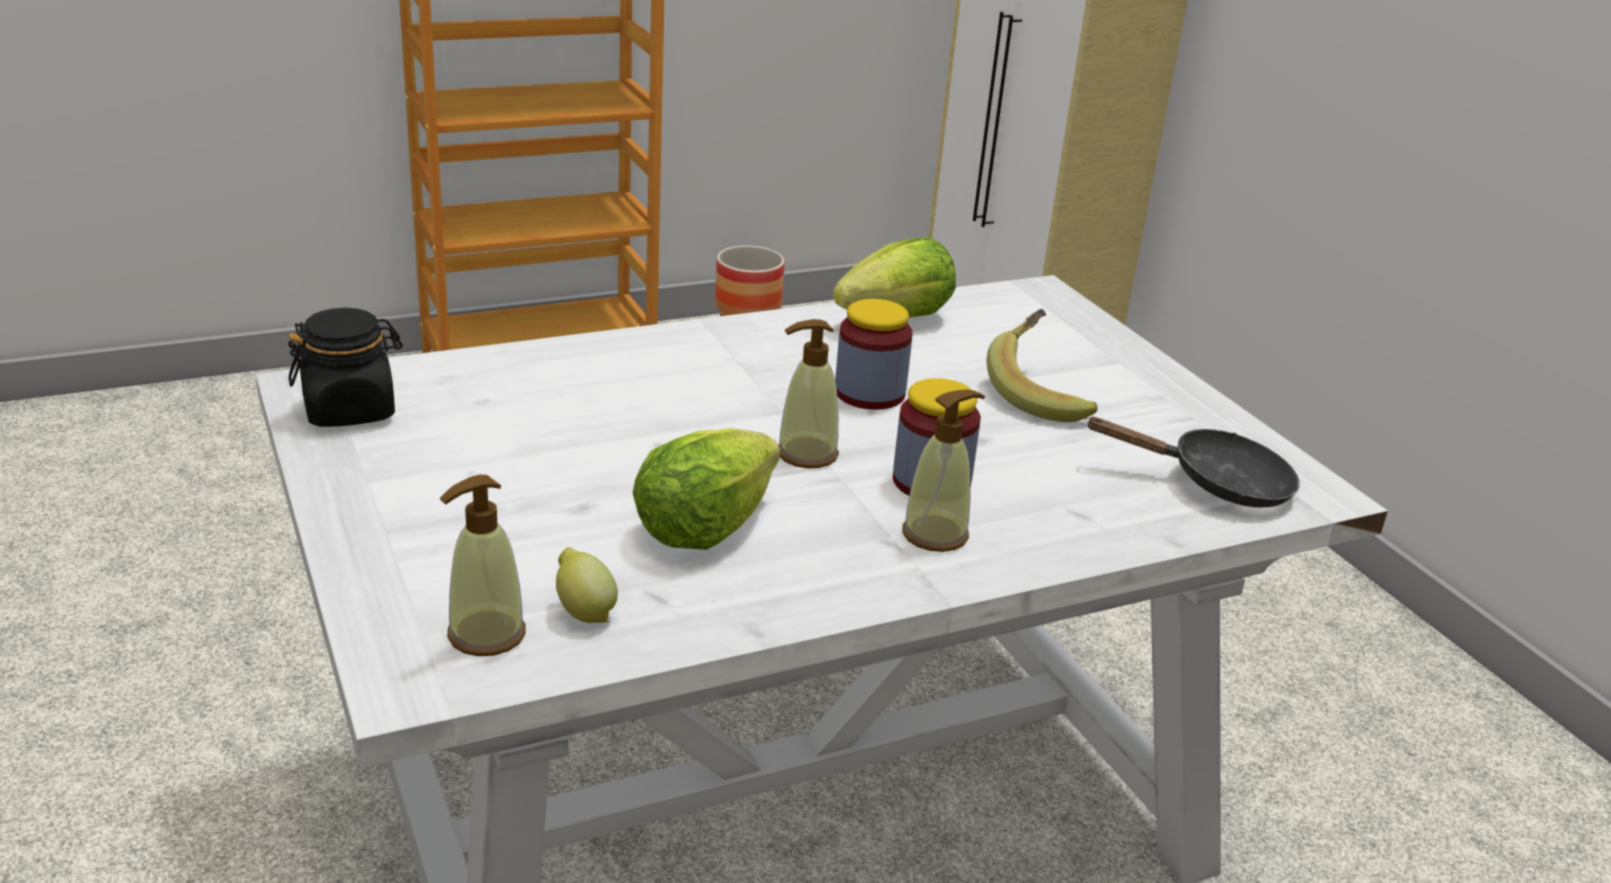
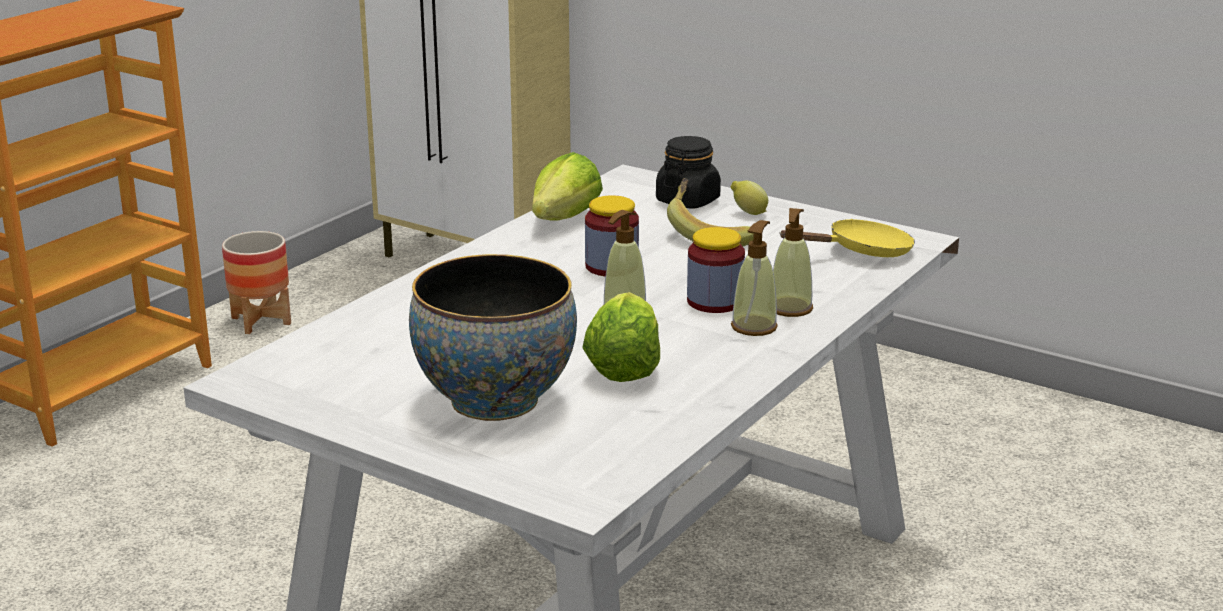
camera: 30 degrees left, 5 degrees down
black jar [288,308,403,427] -> black jar moved to [656,136,721,209]
soap dispenser [440,475,526,656] -> soap dispenser moved to [773,208,813,317]
lemon [556,547,618,623] -> lemon moved to [731,181,768,215]
black frying pan [1085,417,1300,507] -> yellow frying pan [779,219,915,257]
none -> bowl [409,254,577,421]

